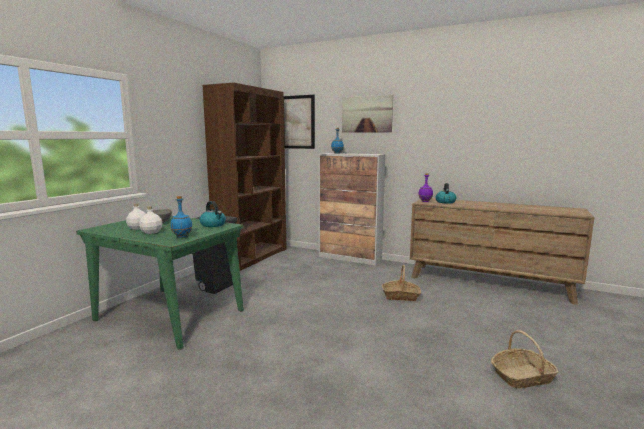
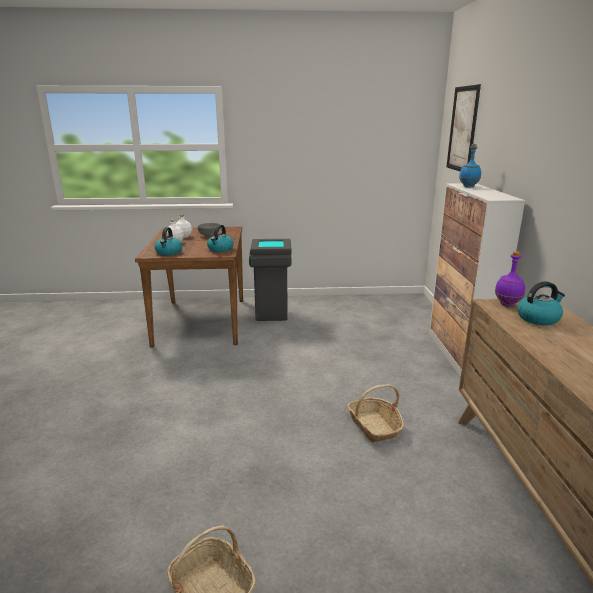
camera: 60 degrees right, 10 degrees up
green dining table [76,216,244,350] -> brown dining table [135,227,243,347]
blue bottle [170,196,193,238] -> kettle [155,227,182,255]
brown bookcase [202,83,287,271] -> none
picture [342,95,393,133] -> none

